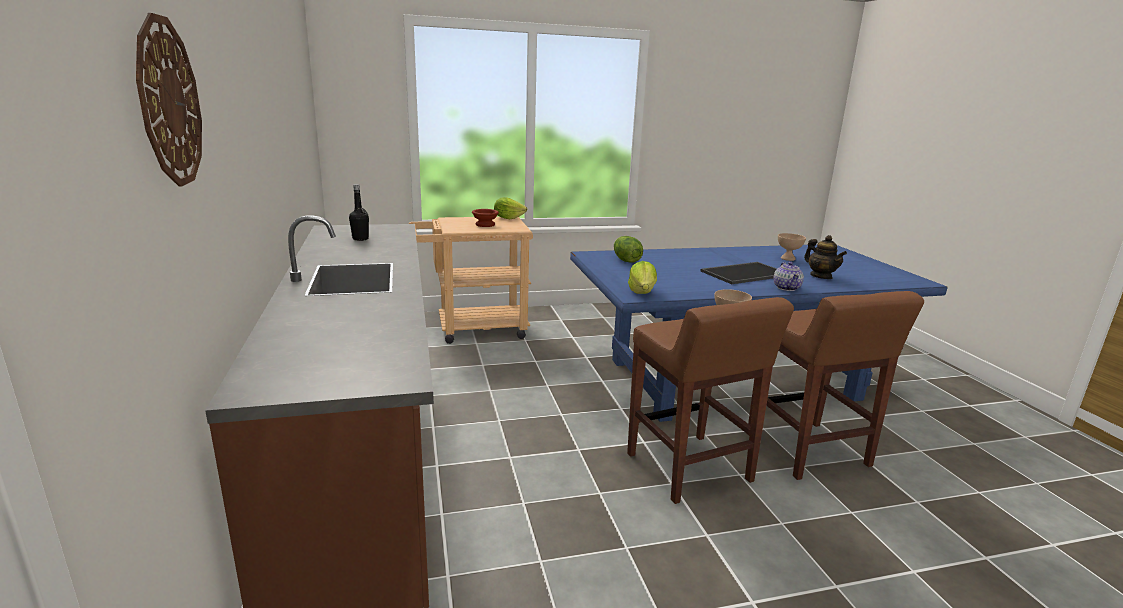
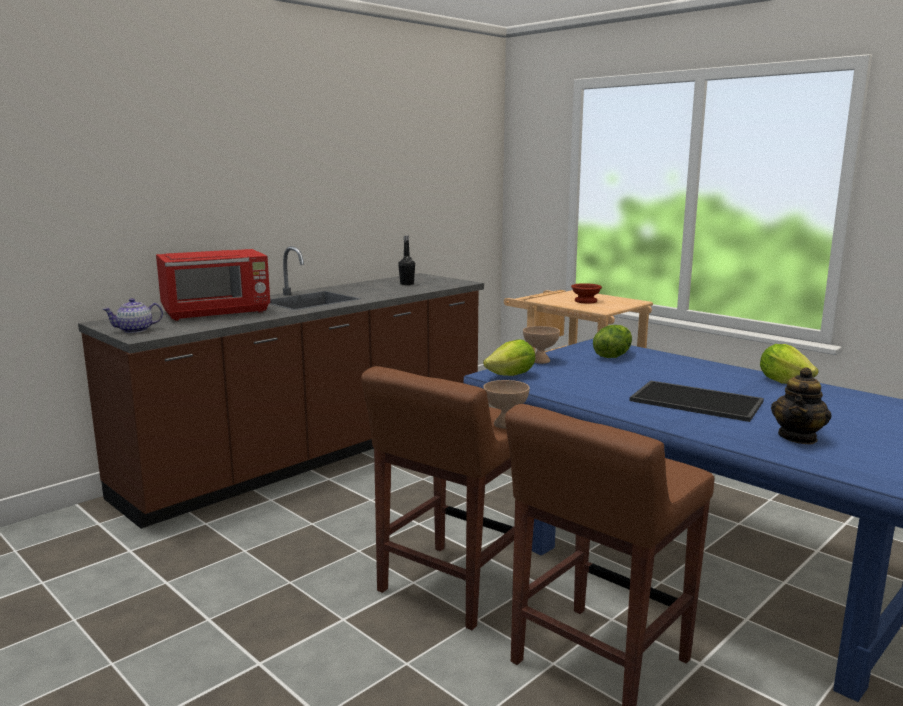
camera: 60 degrees right, 5 degrees down
wall clock [136,13,202,187] -> none
lettuce [494,197,527,219] -> lettuce moved to [760,344,819,384]
teapot [773,262,804,291] -> teapot moved to [102,298,163,333]
beige bowl [778,233,806,261] -> beige bowl moved to [523,326,560,364]
none -> red microwave [156,249,270,321]

